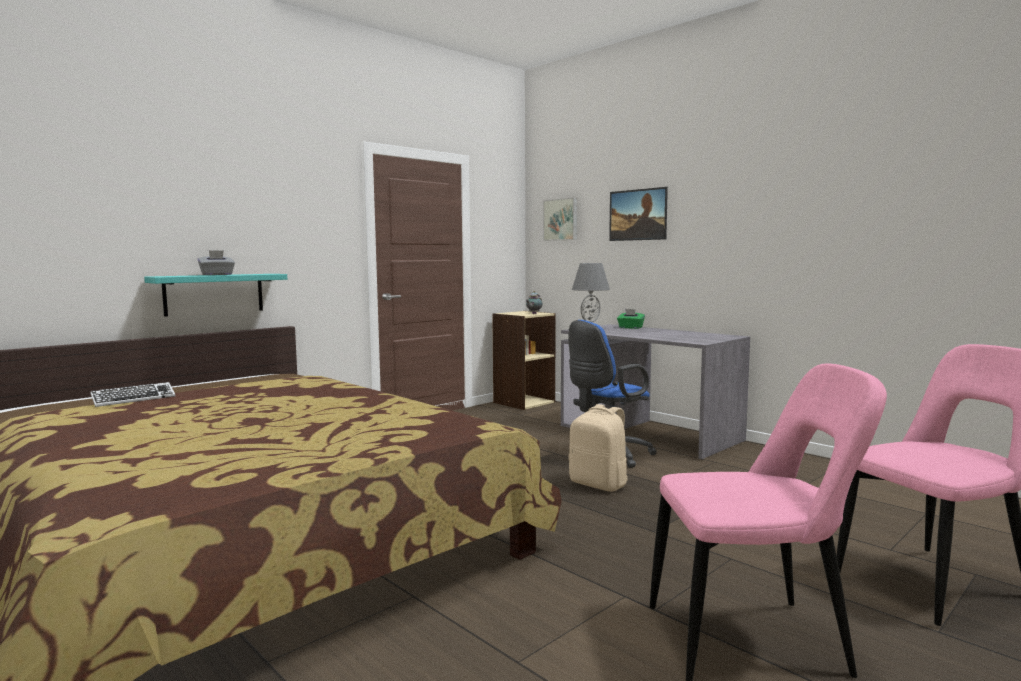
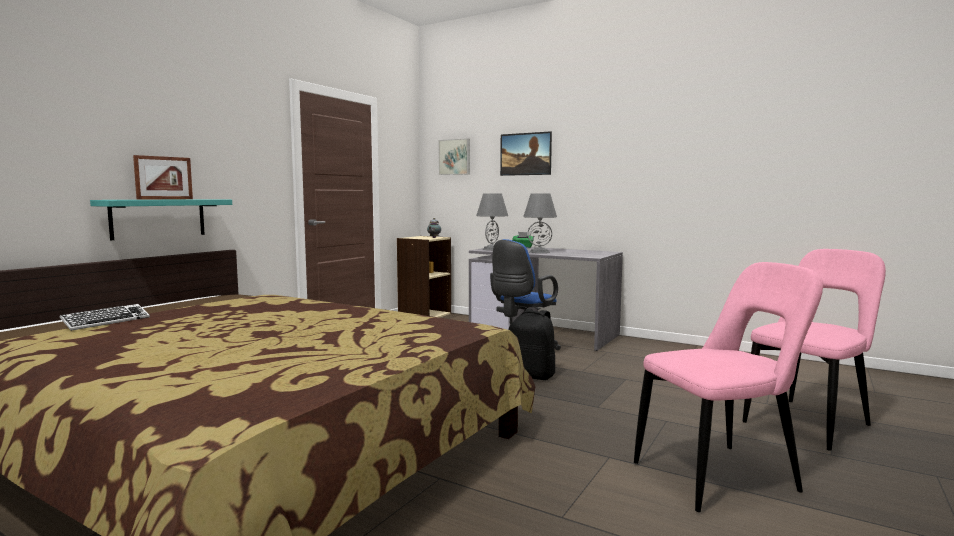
camera: 15 degrees left, 0 degrees up
grey tissue box [198,250,235,275] -> picture frame [133,155,193,200]
beige backpack [568,404,628,492] -> black backpack [509,309,555,380]
none -> grey table lamp [523,193,557,253]

